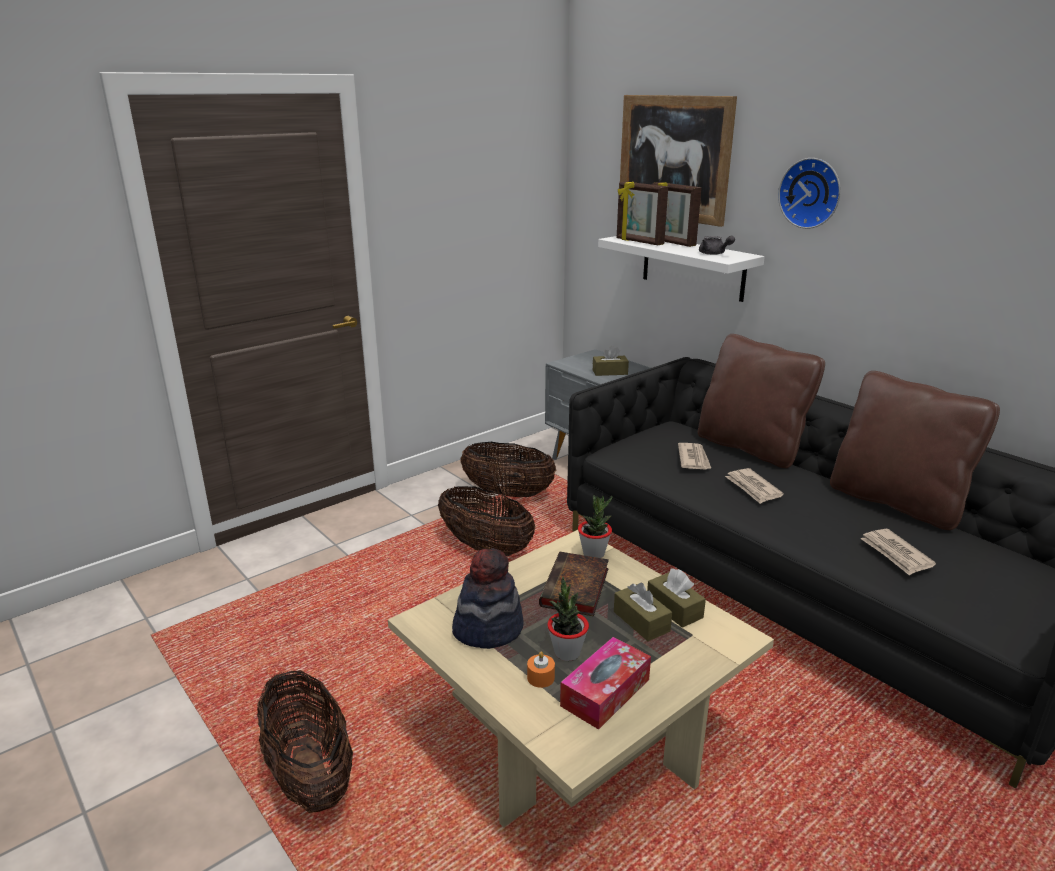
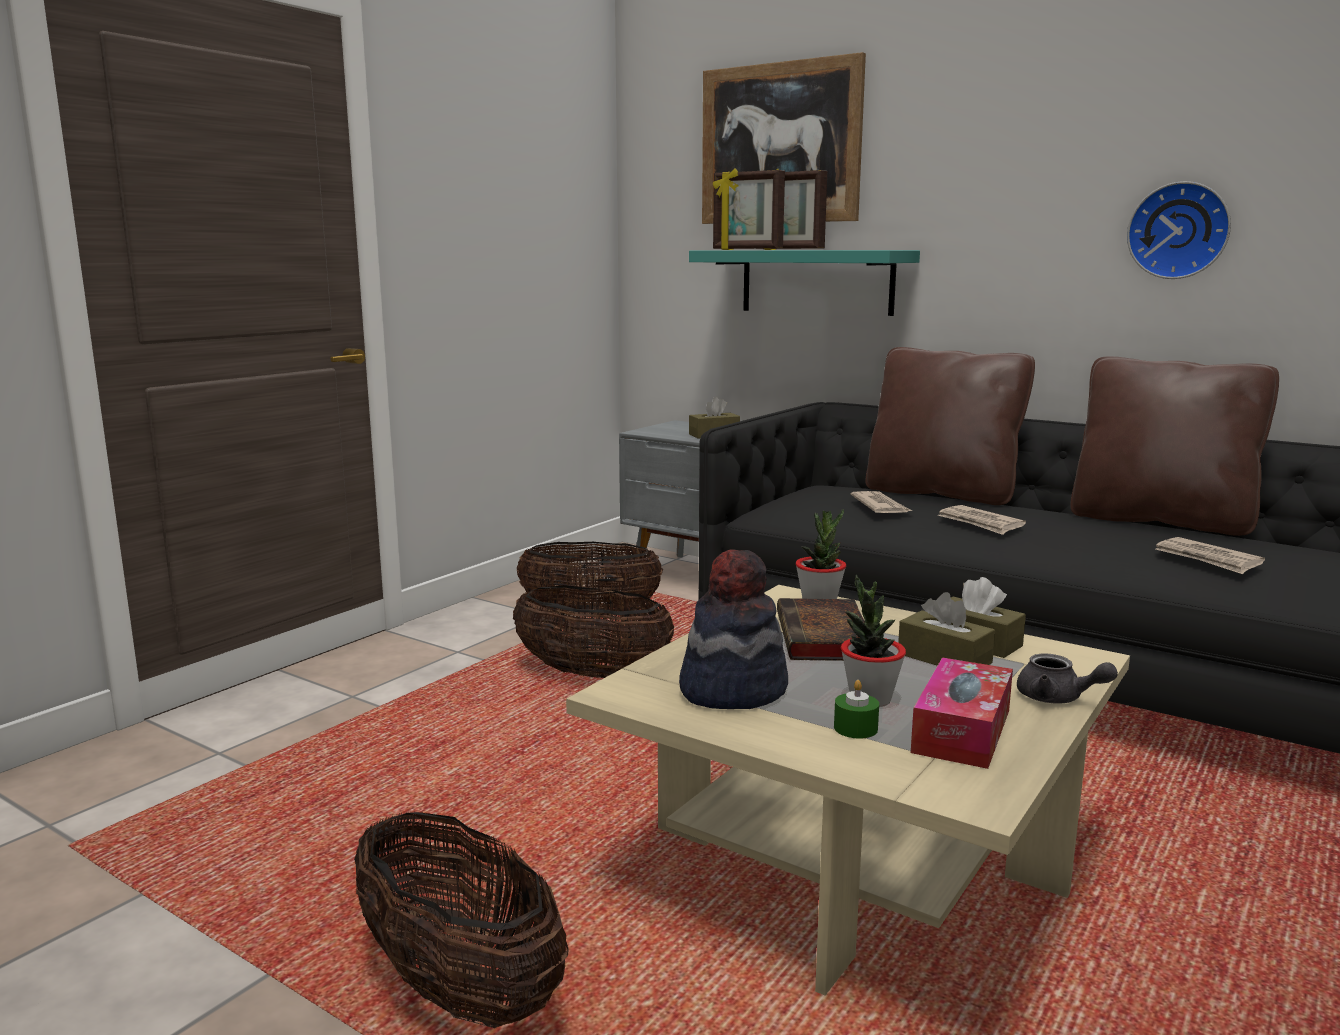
camera: 15 degrees left, 10 degrees down
orange candle [527,651,555,688] -> green candle [834,680,879,739]
white shelf [598,236,765,302] -> turquoise shelf [689,250,920,316]
grey teapot [699,236,735,255] -> grey teapot moved to [1017,653,1118,703]
wall clock [778,158,841,229] -> wall clock moved to [1127,181,1231,279]

